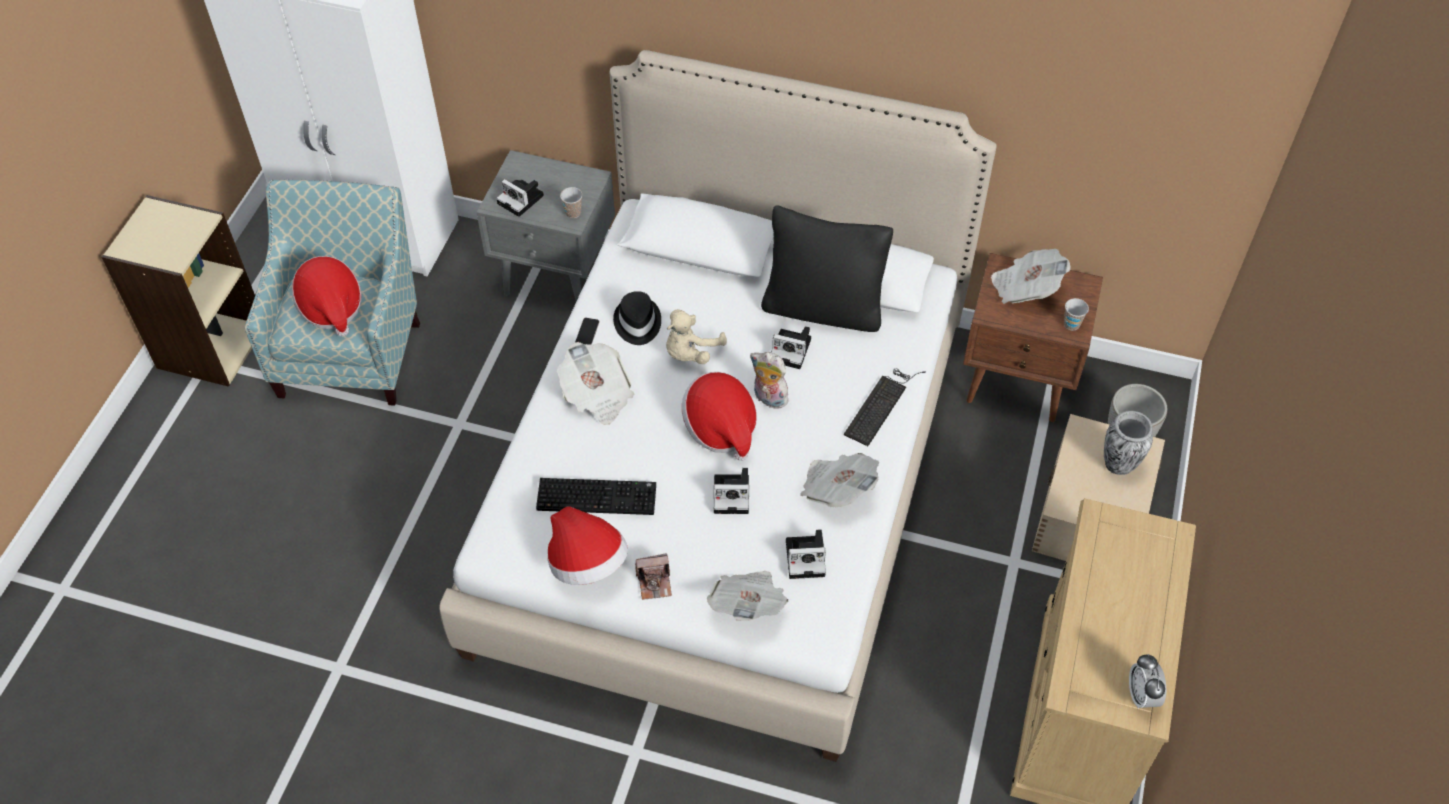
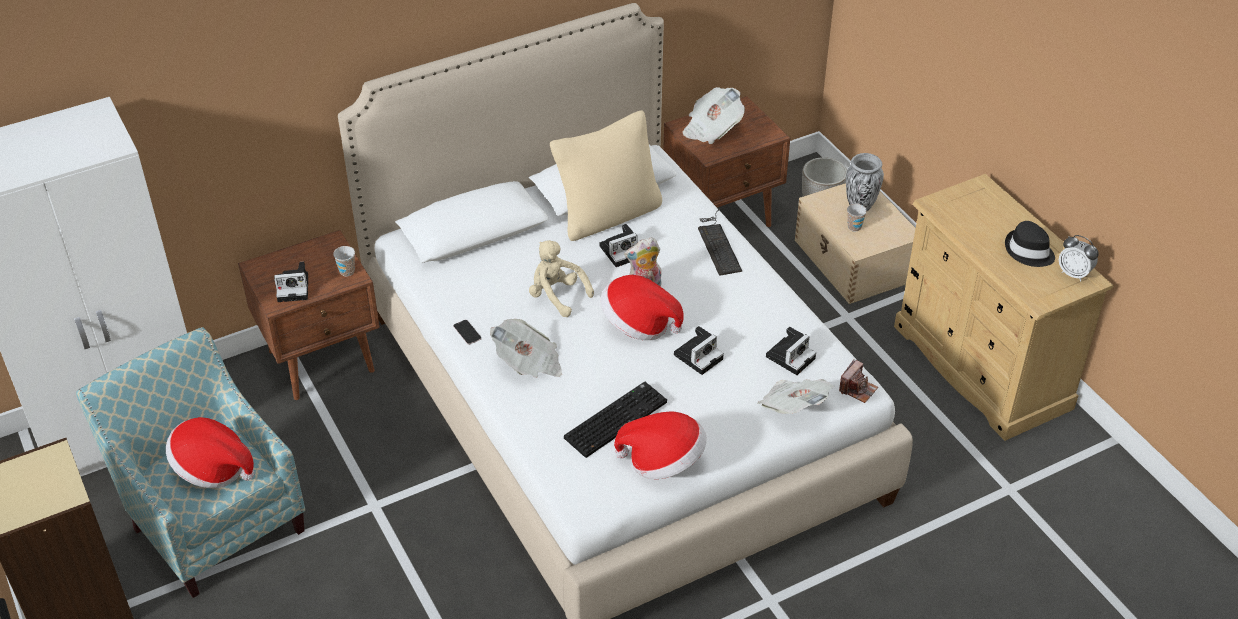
camera: 45 degrees left, 10 degrees down
grey nightstand [476,150,615,301] -> brown nightstand [238,230,380,400]
black hat [613,291,661,345] -> black hat moved to [1005,221,1055,267]
camera [635,553,672,600] -> camera moved to [839,360,878,403]
beige plush toy [666,309,727,364] -> beige plush toy turned 135 degrees clockwise [529,240,594,317]
black pillow [761,205,893,332] -> beige pillow [550,110,662,241]
newspaper [800,453,879,507] -> none
cup [1064,298,1089,331] -> cup moved to [847,204,867,231]

